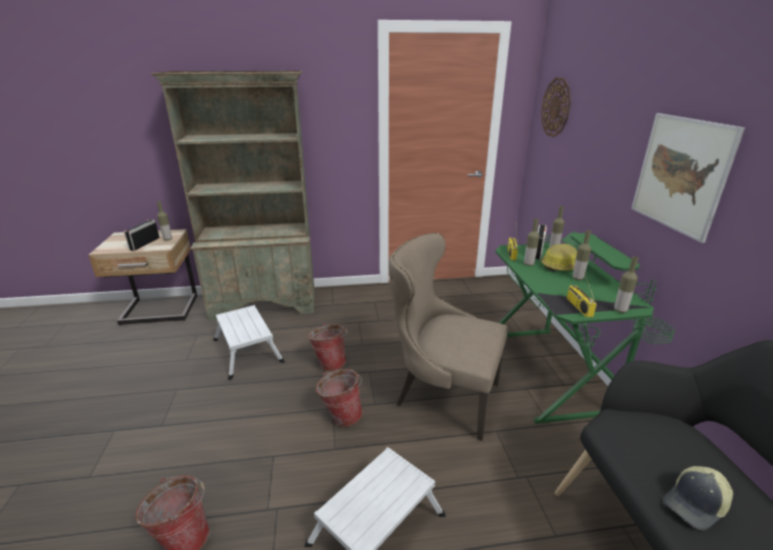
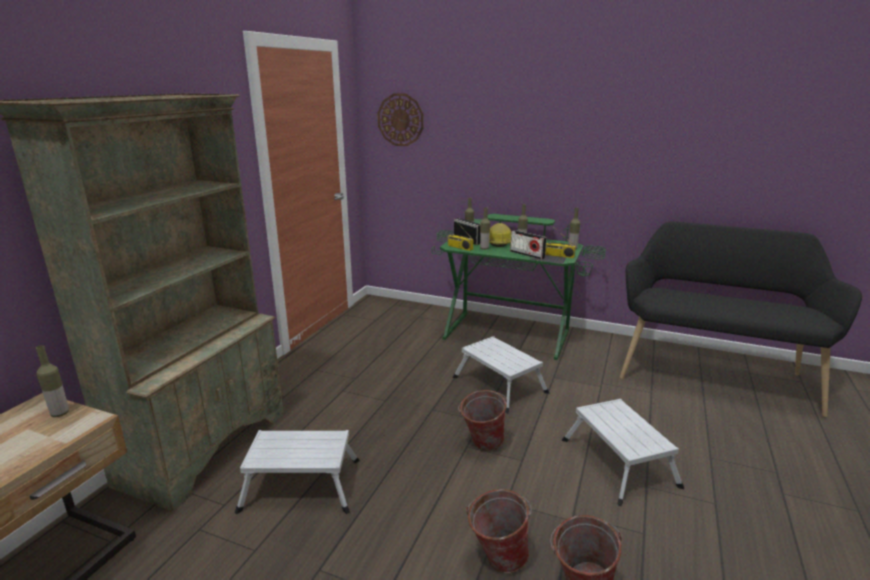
camera: 60 degrees left, 5 degrees down
radio [124,220,159,251] -> radio moved to [510,230,547,259]
bucket [308,323,348,371] -> bucket moved to [466,489,532,573]
beige chair [389,233,508,441] -> white step ladder [453,336,550,413]
picture [631,113,745,243] -> none
cap [663,466,733,530] -> none

